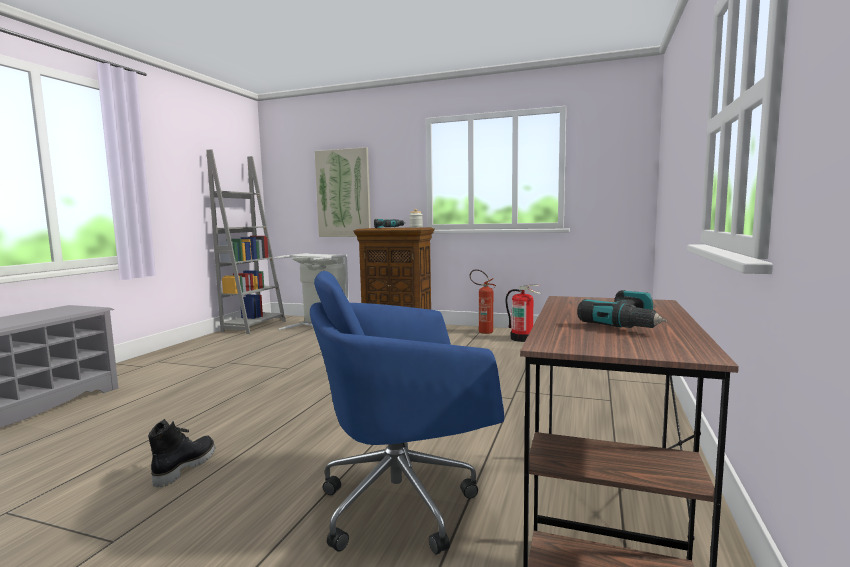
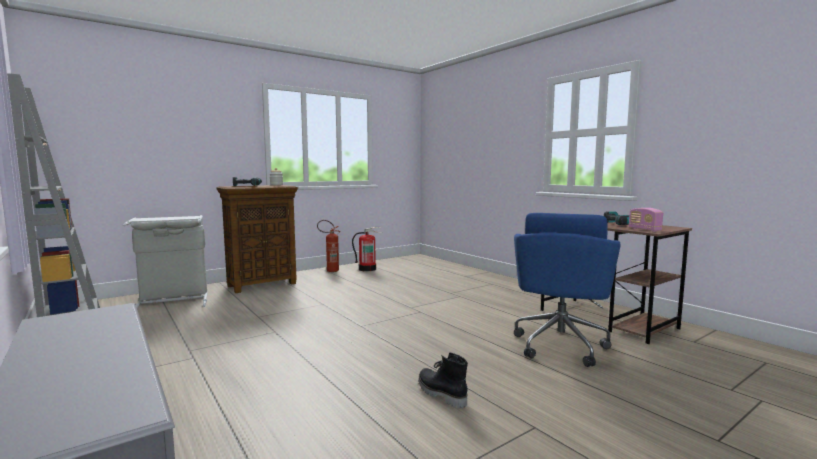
camera: 55 degrees left, 0 degrees up
picture [315,147,371,237] -> none
none -> radio [629,208,663,231]

